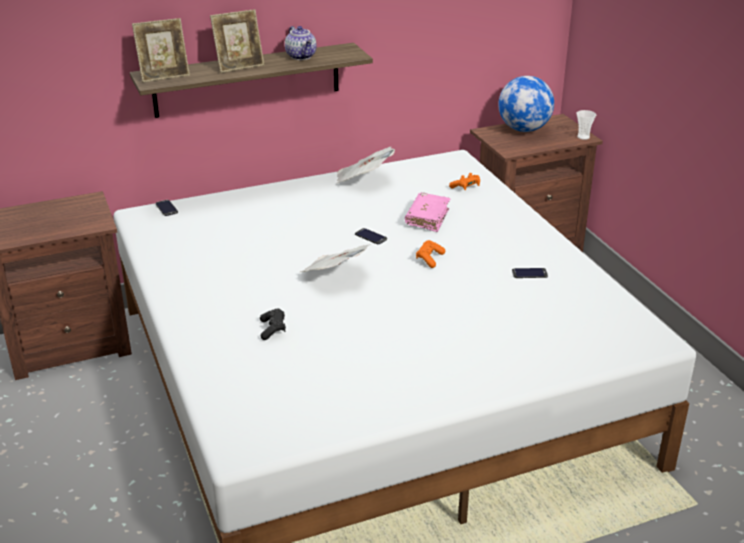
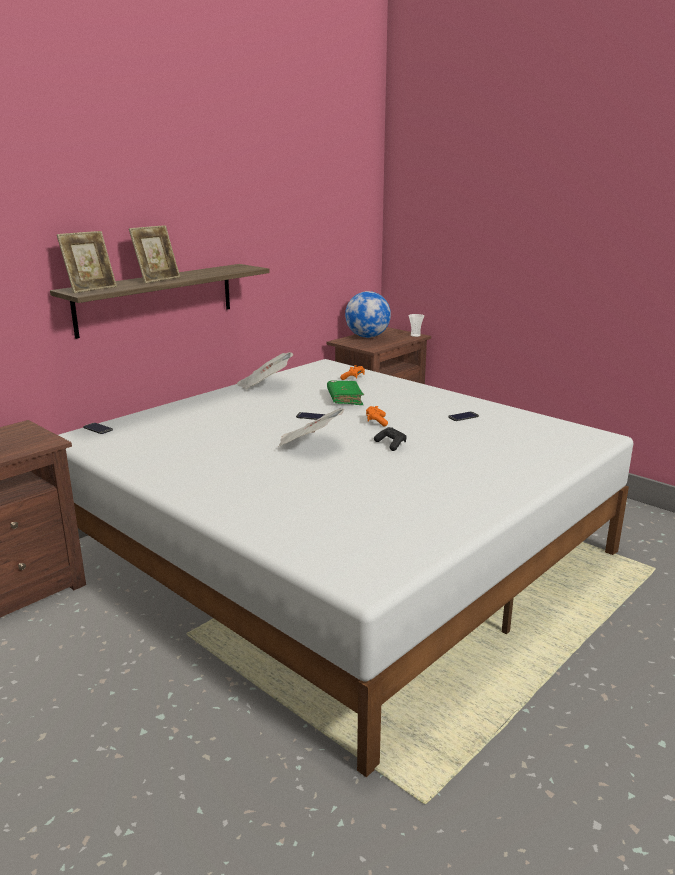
camera: 25 degrees left, 10 degrees down
black game controller [260,309,286,340] -> black game controller moved to [374,427,407,451]
teapot [285,26,317,60] -> none
pink book [405,193,450,232] -> green book [327,380,364,405]

